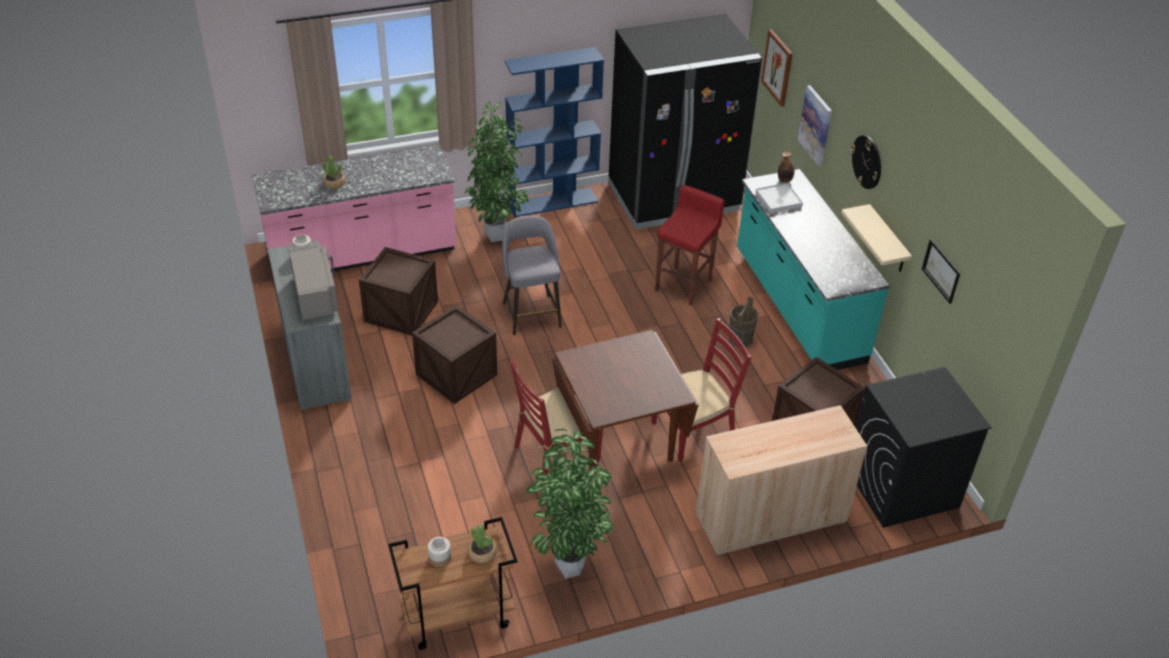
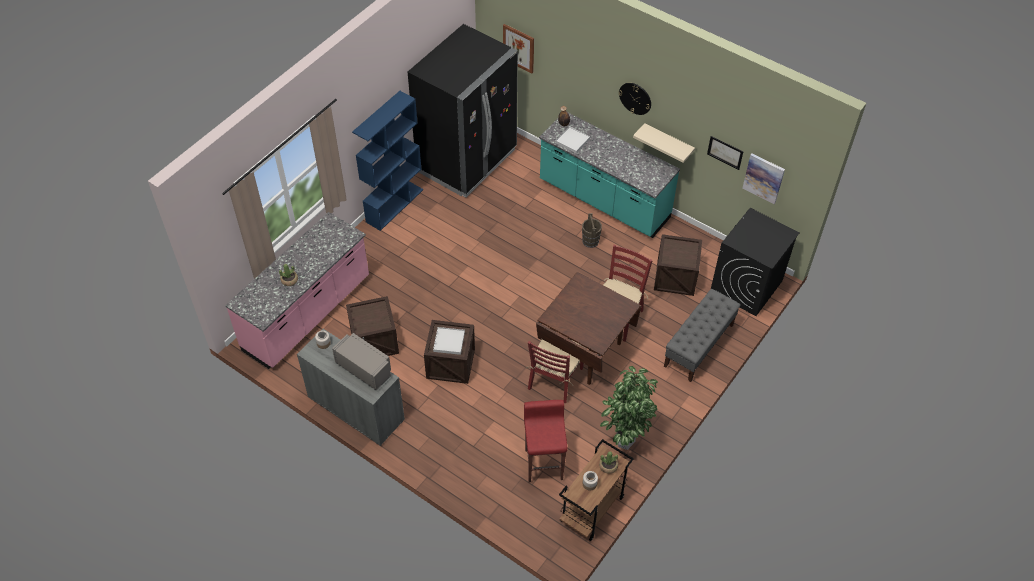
camera: 35 degrees left, 10 degrees up
potted plant [465,102,529,242] -> none
grey stool [502,216,562,335] -> none
red stool [655,185,725,305] -> red stool moved to [524,400,567,483]
beige cabinet [696,405,867,556] -> grey bench [664,289,741,382]
picture [798,85,832,166] -> picture moved to [742,154,785,204]
none -> white tray [433,327,465,355]

